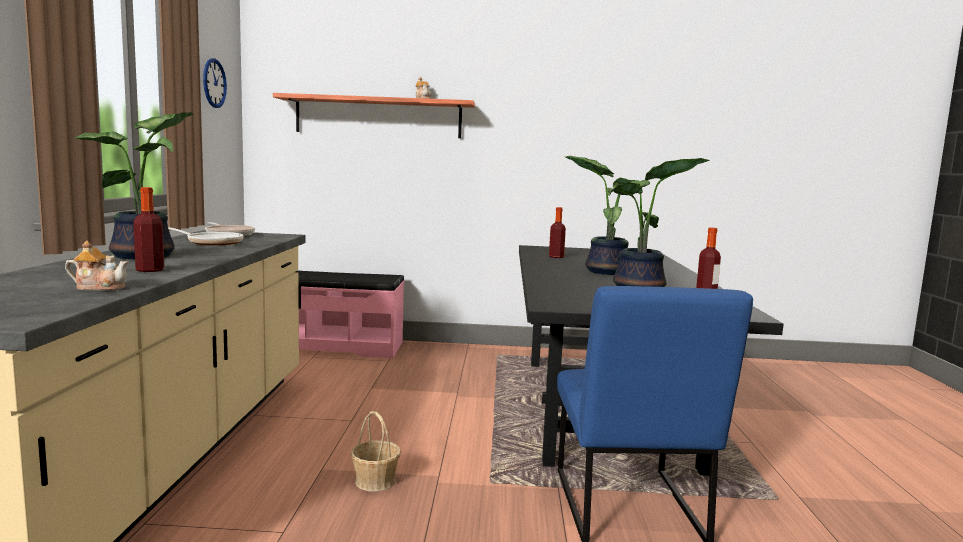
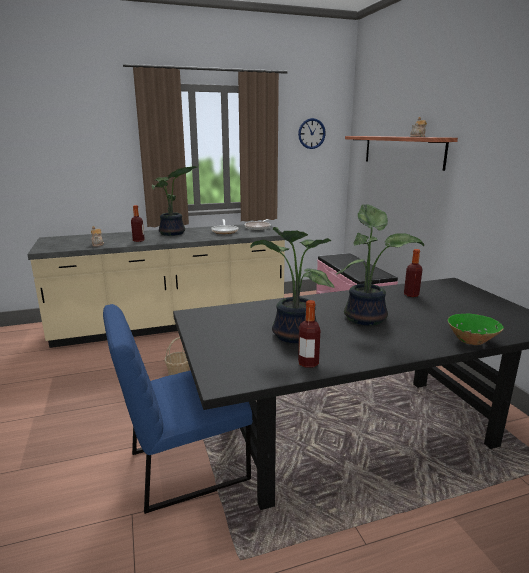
camera: 70 degrees right, 10 degrees up
none -> green bowl [448,313,504,345]

